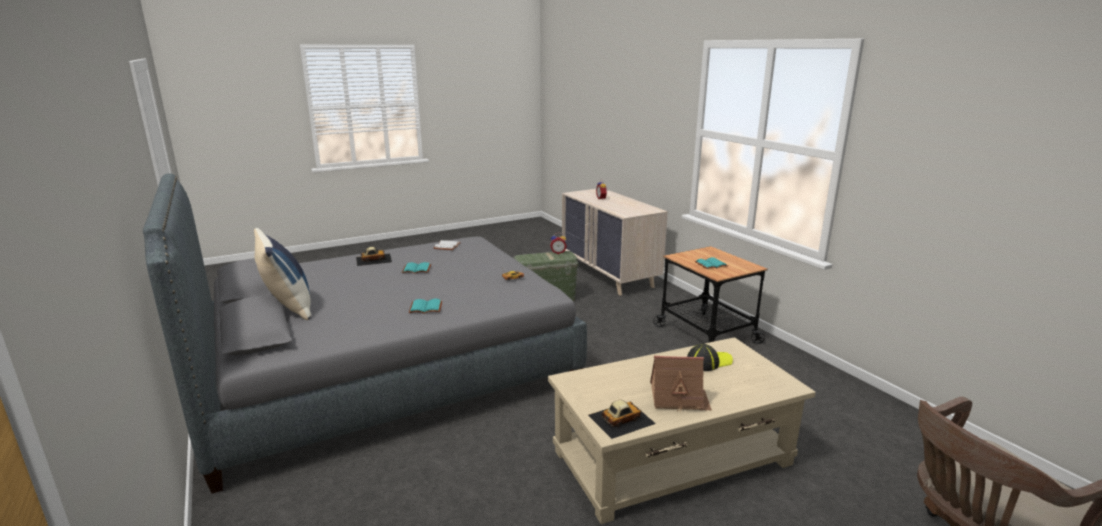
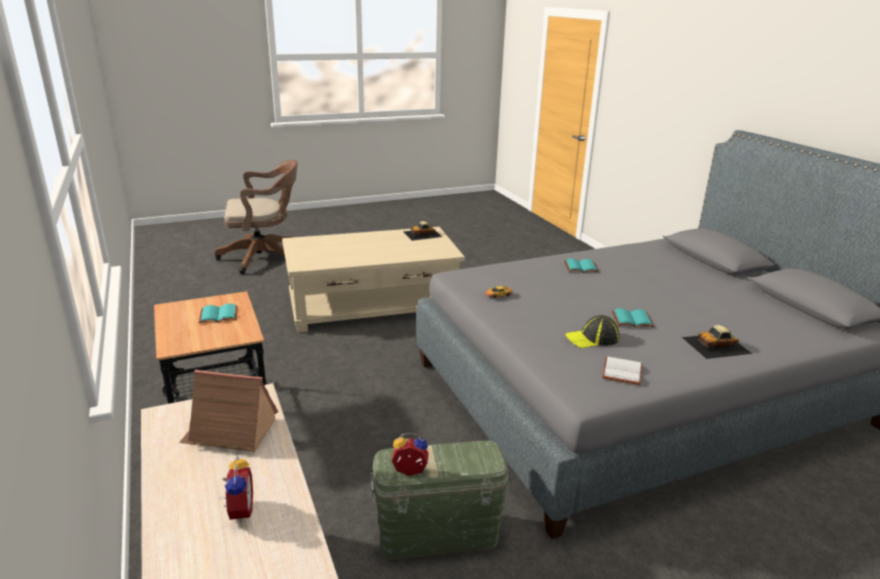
camera: 175 degrees left, 5 degrees up
blue pillow [254,228,311,320] -> none
toy house [650,356,712,411] -> toy house moved to [179,370,278,452]
cap [687,344,733,371] -> cap moved to [565,315,619,348]

